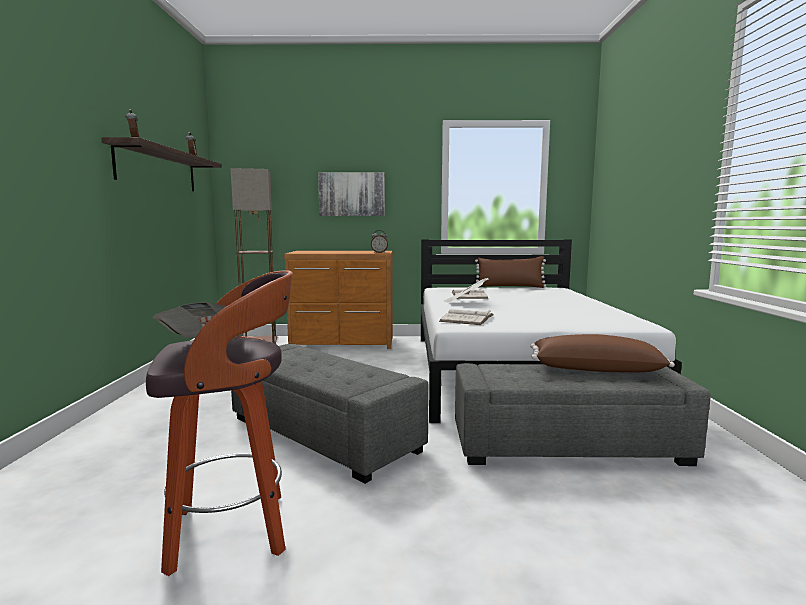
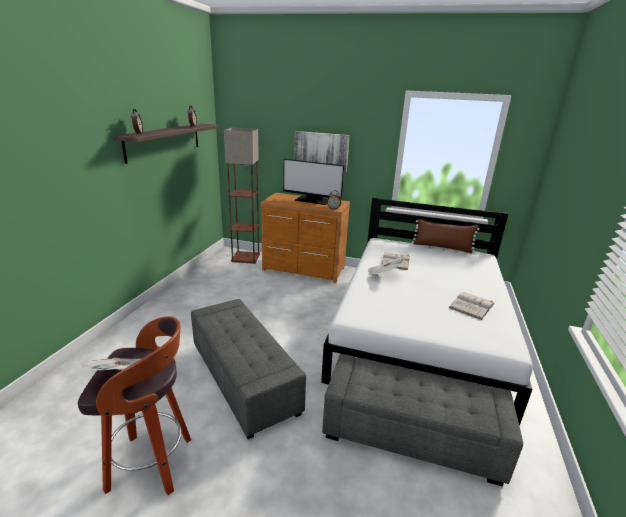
camera: 15 degrees right, 15 degrees up
white book [439,309,493,325] -> white book moved to [449,292,495,320]
brown pillow [530,334,675,373] -> none
none -> monitor [283,159,344,205]

